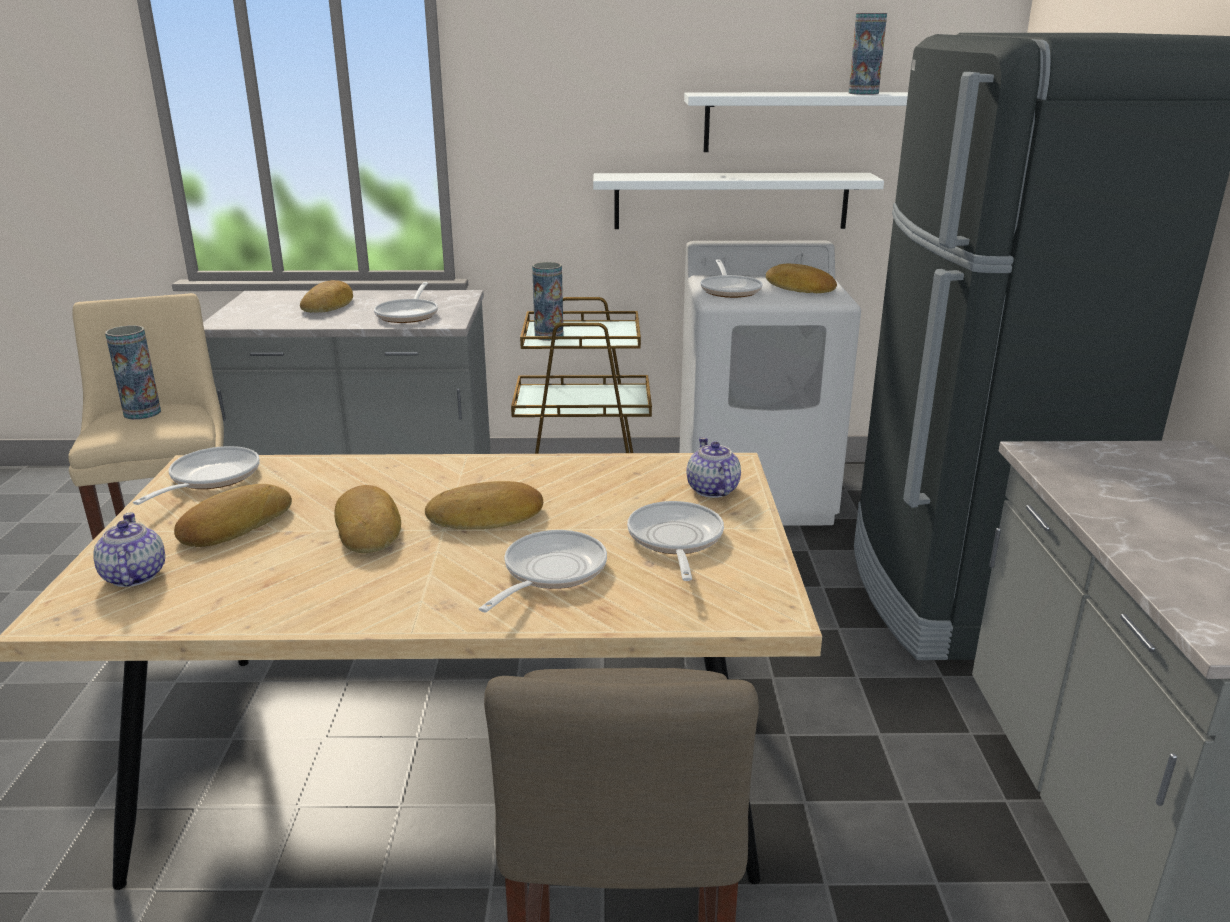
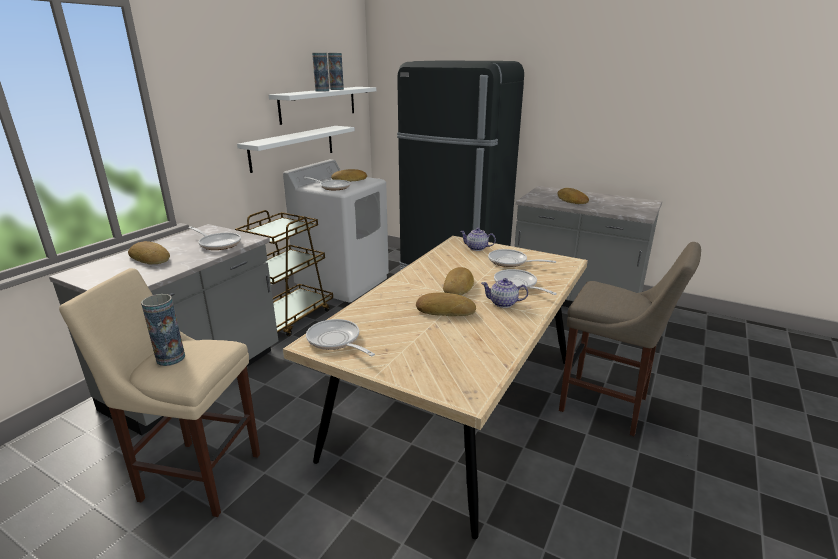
camera: 60 degrees left, 0 degrees up
teapot [94,512,165,587] -> teapot moved to [481,278,528,308]
bread [174,484,292,547] -> bread moved to [558,188,589,204]
vase [532,262,563,341] -> vase moved to [312,53,329,92]

